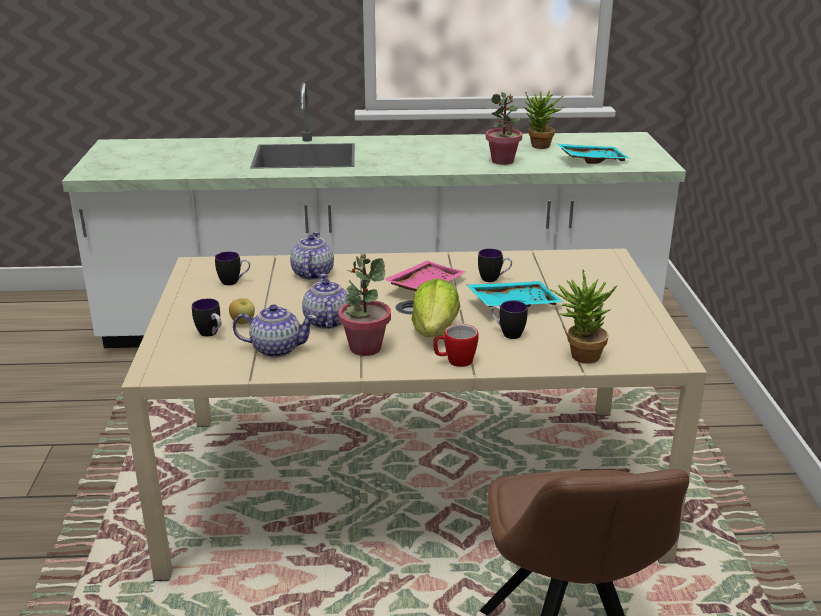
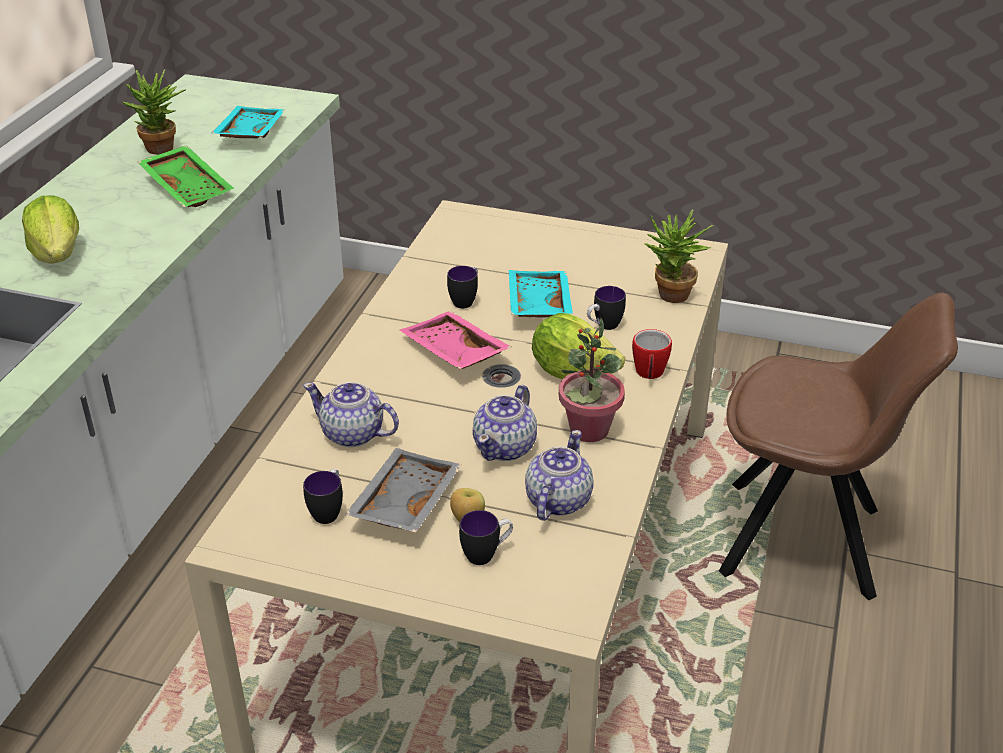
camera: 70 degrees left, 10 degrees up
teapot [302,274,348,329] -> teapot turned 75 degrees counterclockwise [473,385,537,461]
potted plant [486,92,522,165] -> green tray [138,145,234,207]
none -> lettuce [22,195,79,264]
none -> grey tray [345,448,461,533]

